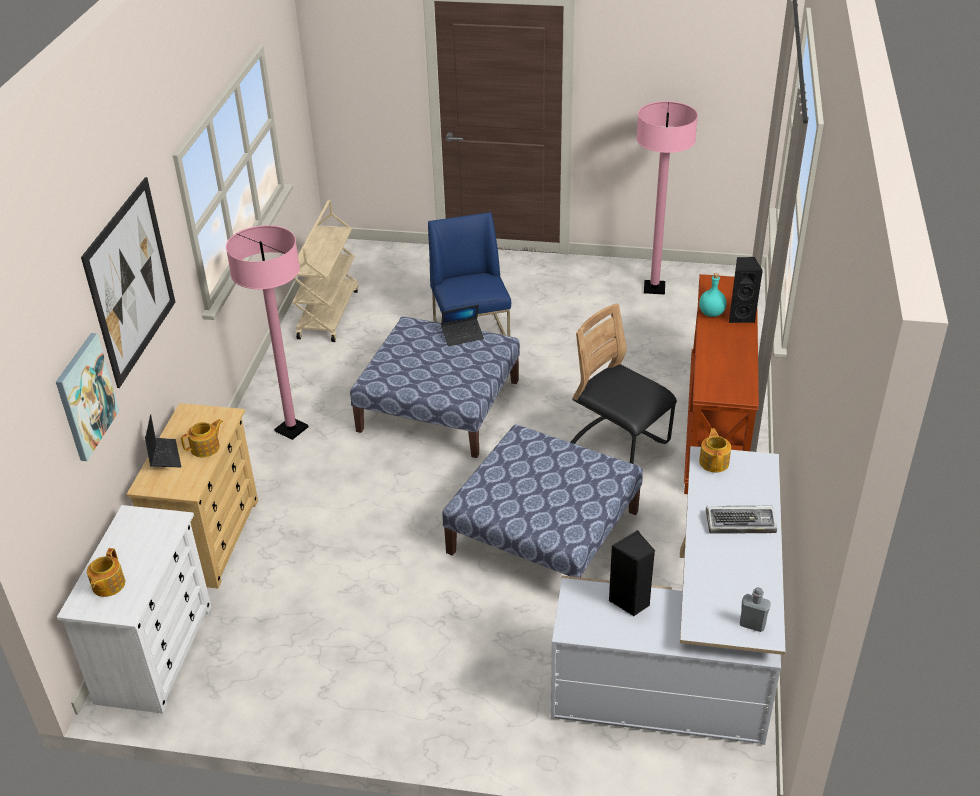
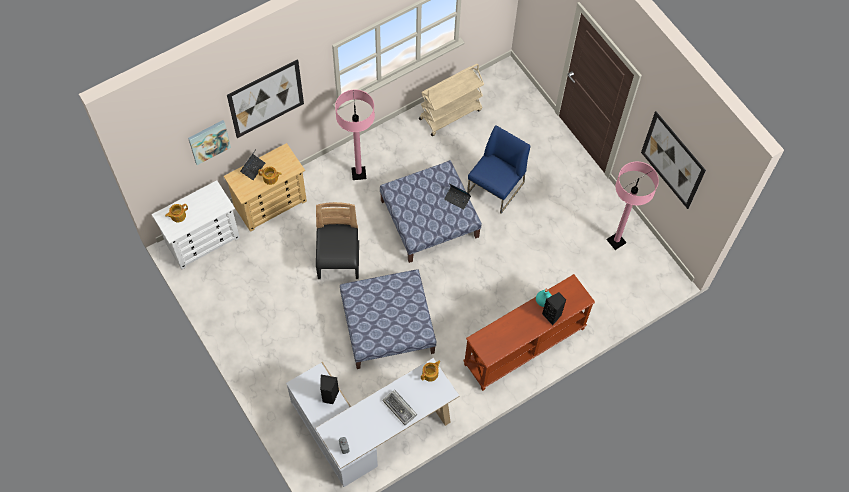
camera: 45 degrees right, 25 degrees up
black chair [570,303,677,464] -> black chair moved to [316,202,359,279]
none -> picture [641,111,706,209]

